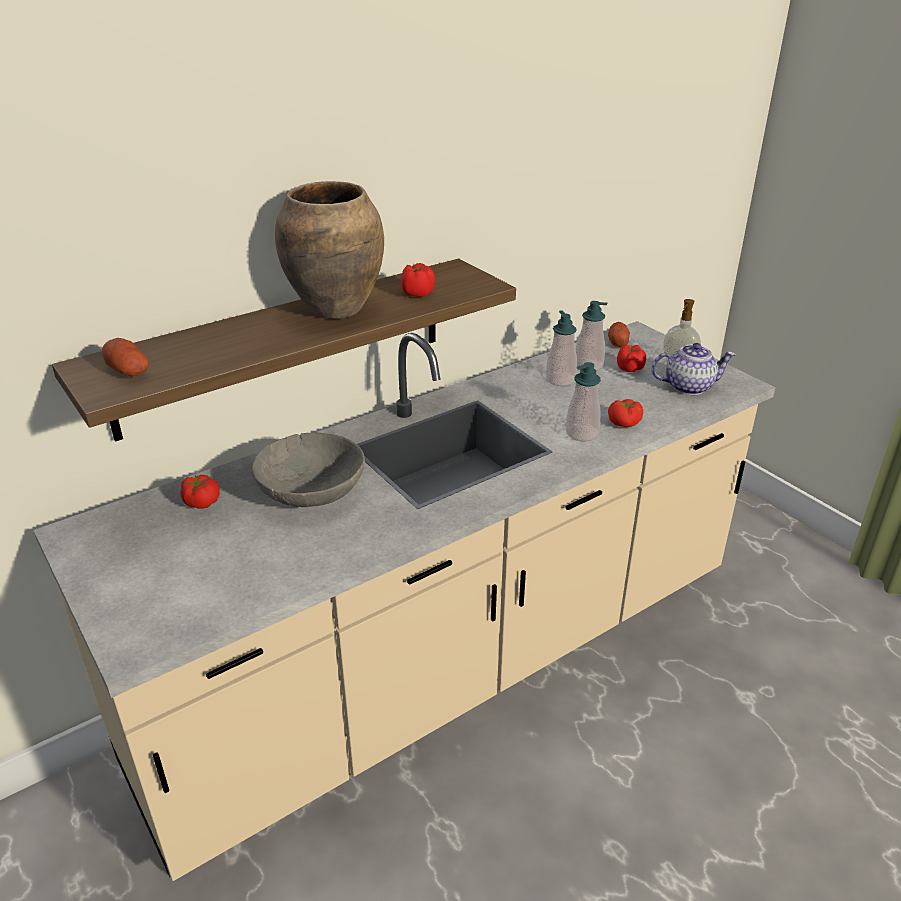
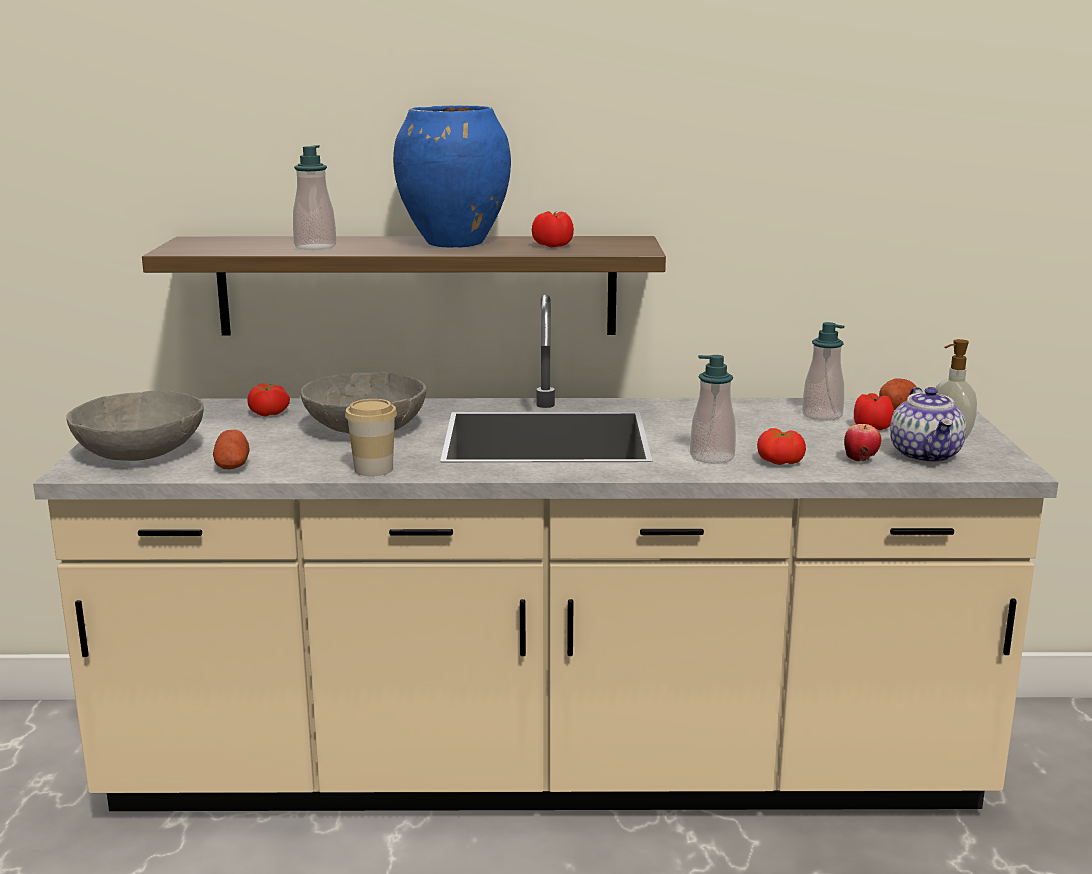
camera: 35 degrees right, 15 degrees down
potato [102,338,149,376] -> potato moved to [213,430,250,469]
brown vase [275,181,384,319] -> blue vase [393,106,511,247]
soap dispenser [546,310,577,386] -> soap dispenser moved to [293,145,336,250]
teapot [652,343,736,395] -> teapot turned 60 degrees clockwise [890,387,966,463]
none -> grey bowl [66,390,204,461]
none -> cup [345,399,397,476]
none -> apple [844,424,881,462]

